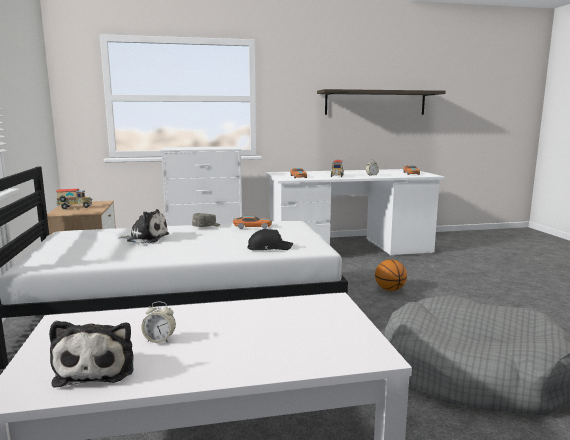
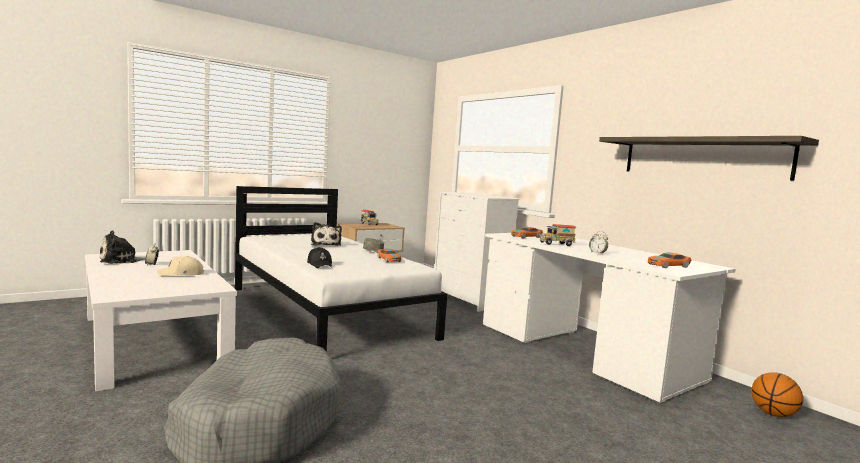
camera: 65 degrees right, 5 degrees down
basketball [375,259,407,291] -> basketball moved to [751,372,803,417]
none -> beige cap [156,256,204,276]

